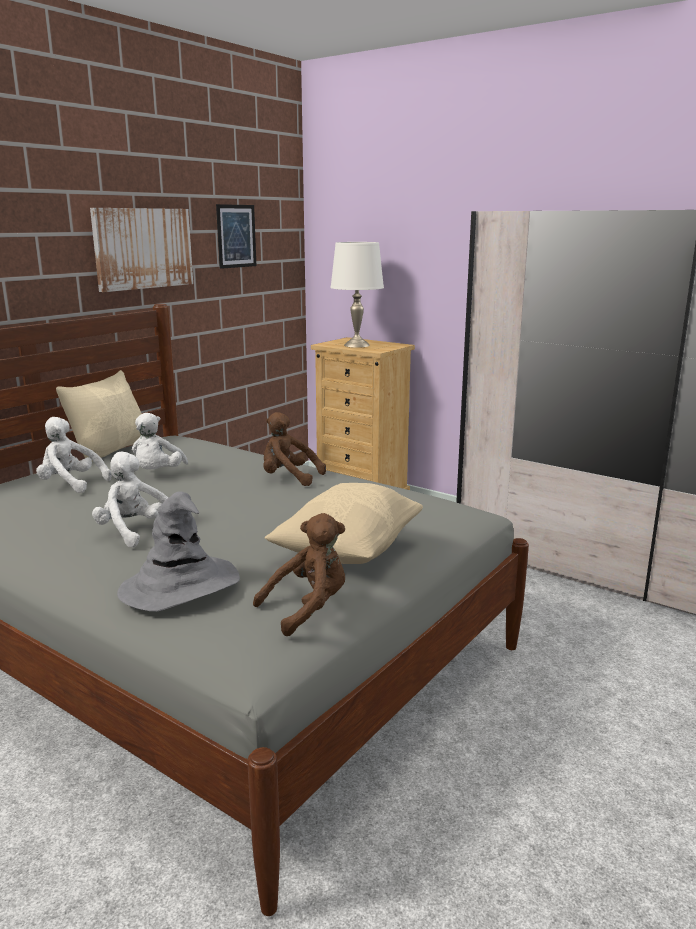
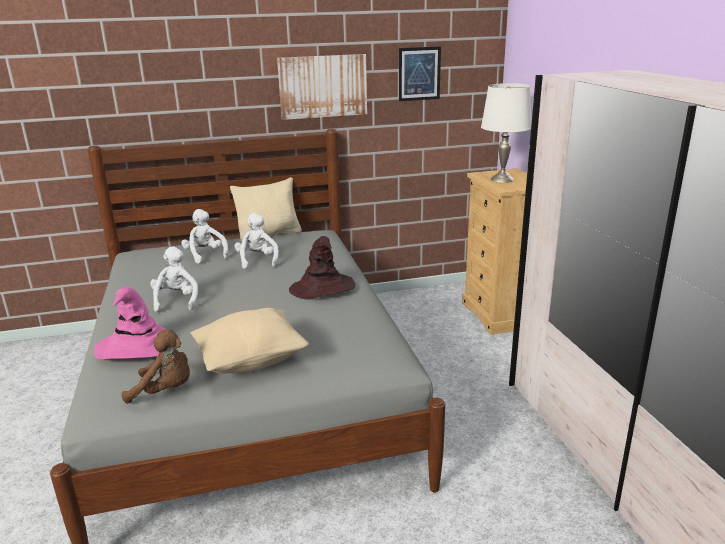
camera: 40 degrees right, 5 degrees up
grey hat [117,491,240,611] -> pink hat [94,287,166,359]
white plush toy [132,413,188,470] -> white plush toy turned 120 degrees clockwise [234,213,279,269]
brown plush toy [263,412,326,486] -> brown hat [289,236,355,300]

